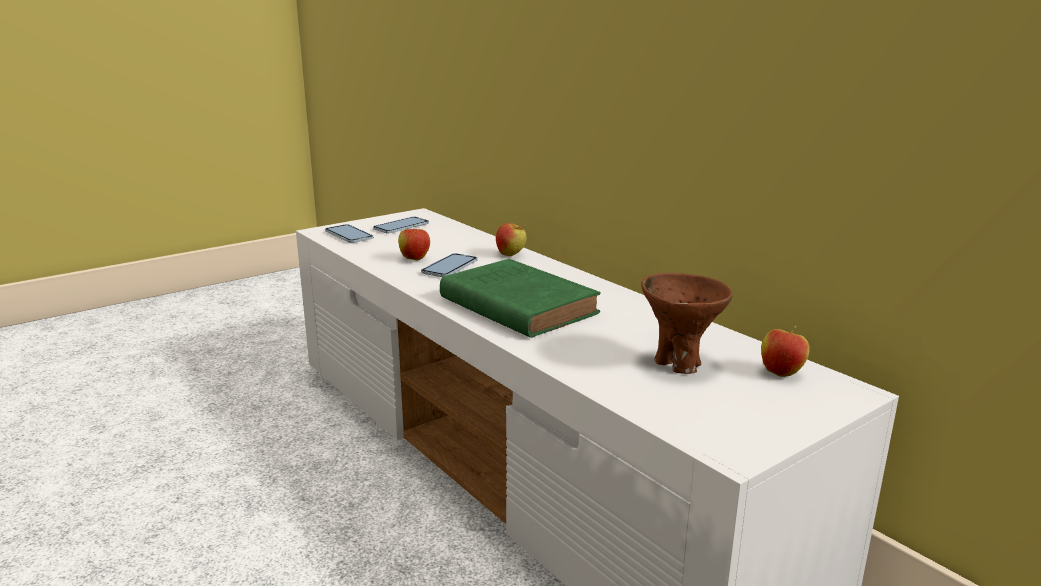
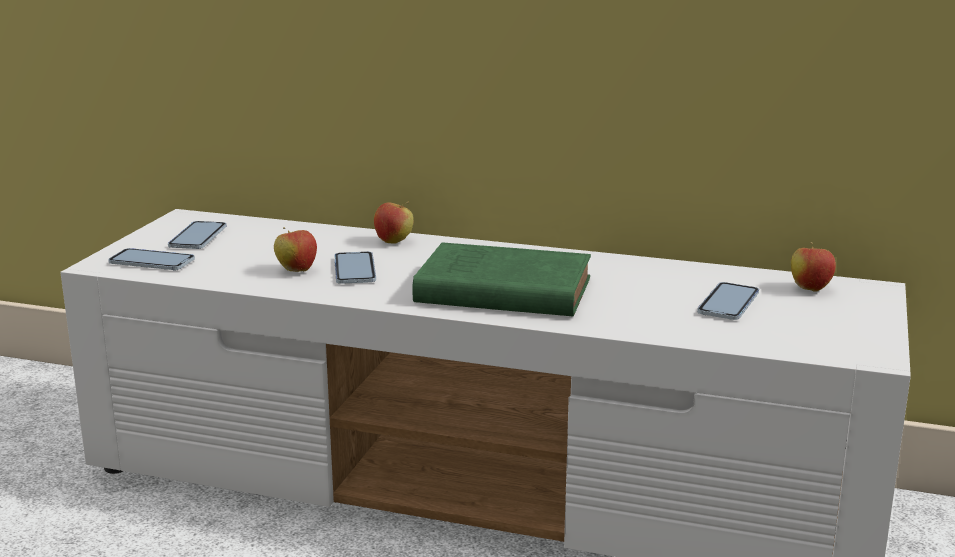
camera: 35 degrees left, 0 degrees up
brown bowl [641,273,733,374] -> phone [697,282,759,320]

